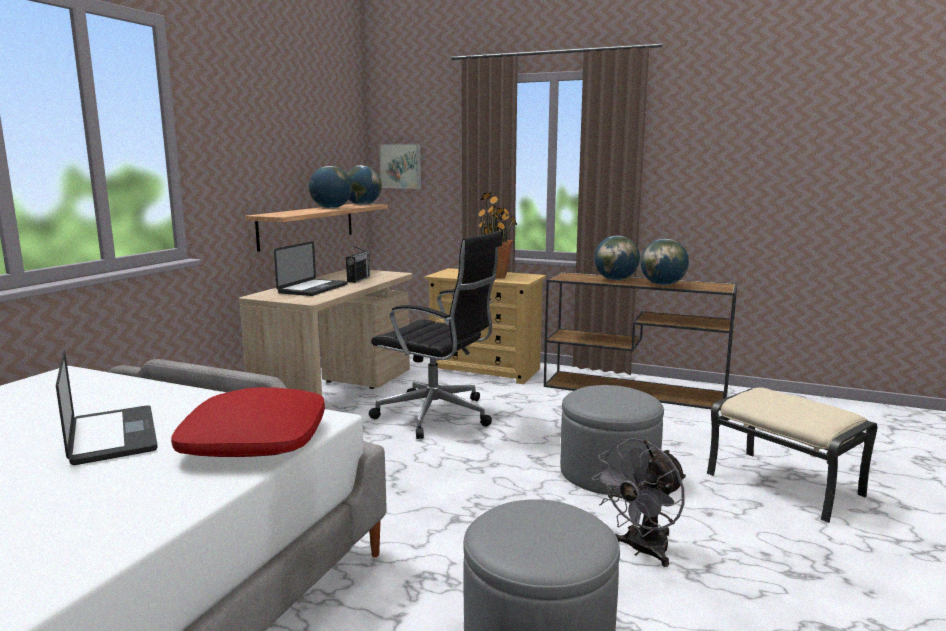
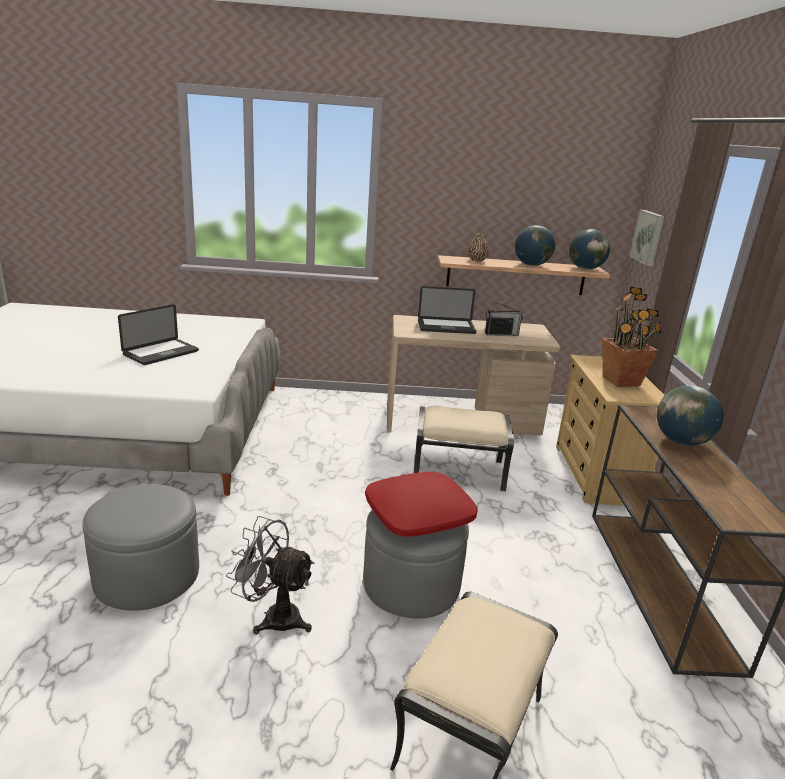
camera: 65 degrees right, 10 degrees up
red pillow [171,387,325,457] -> red pillow moved to [365,472,478,537]
black office chair [369,231,502,439] -> beige ottoman [414,405,514,491]
globe [641,239,689,285] -> none
none -> brown vase [468,234,489,262]

